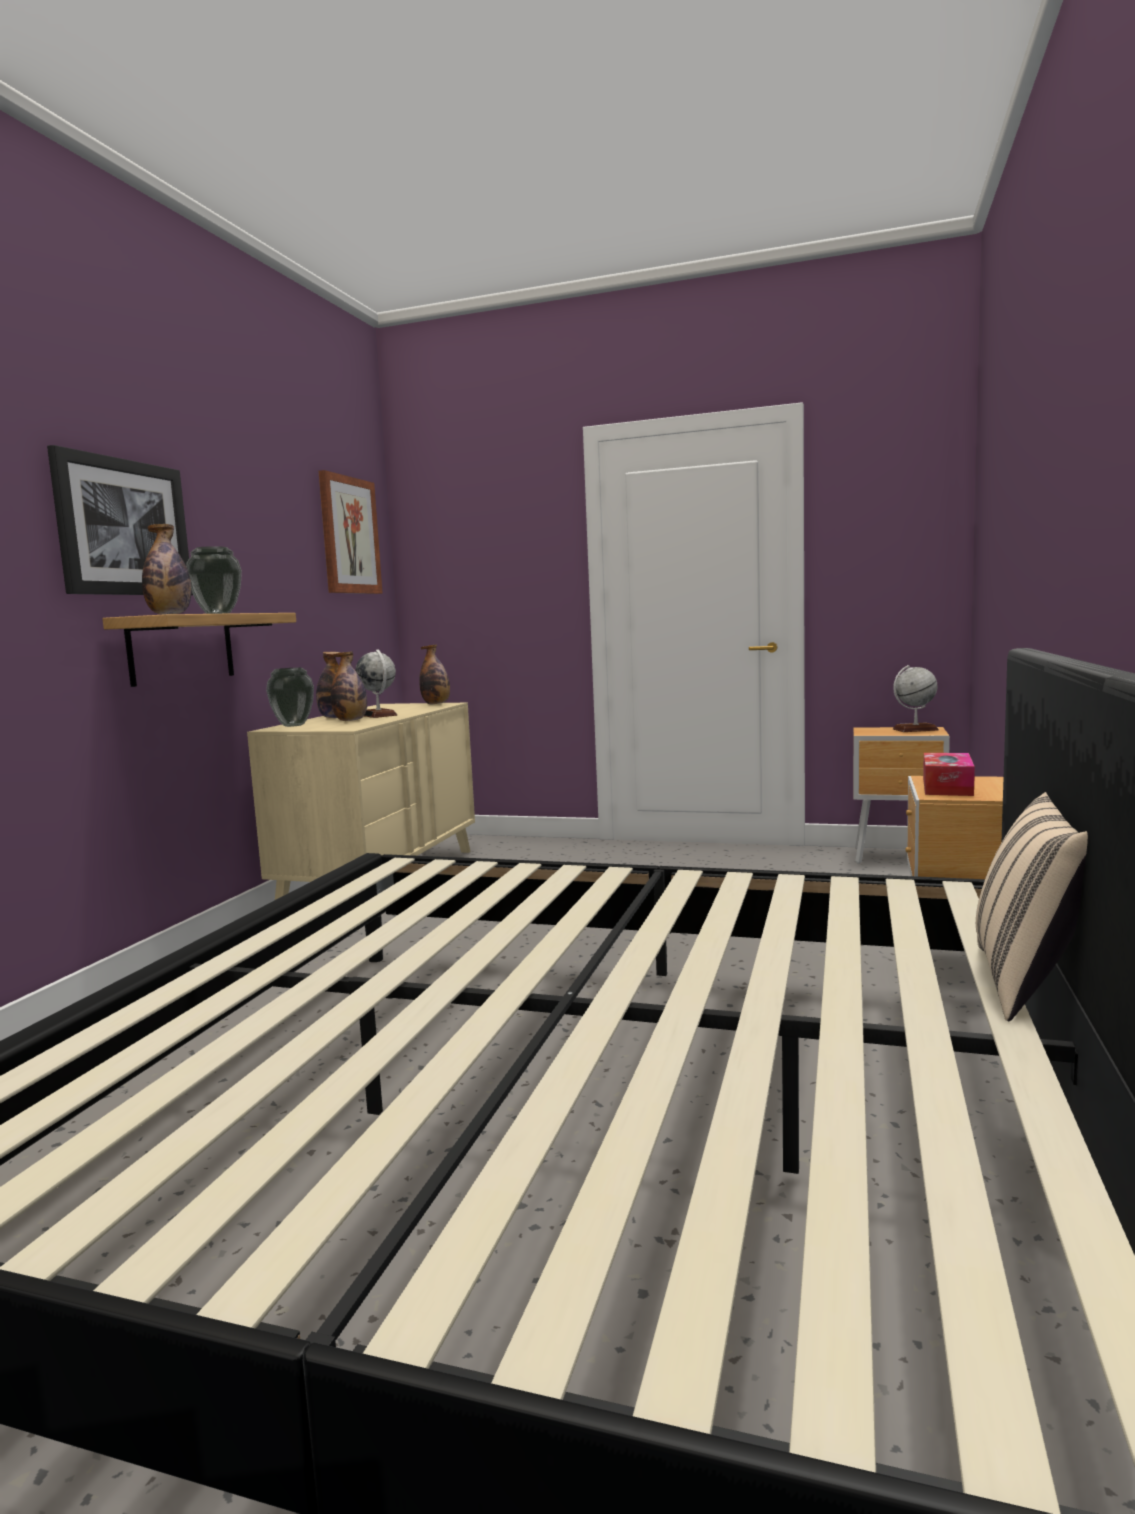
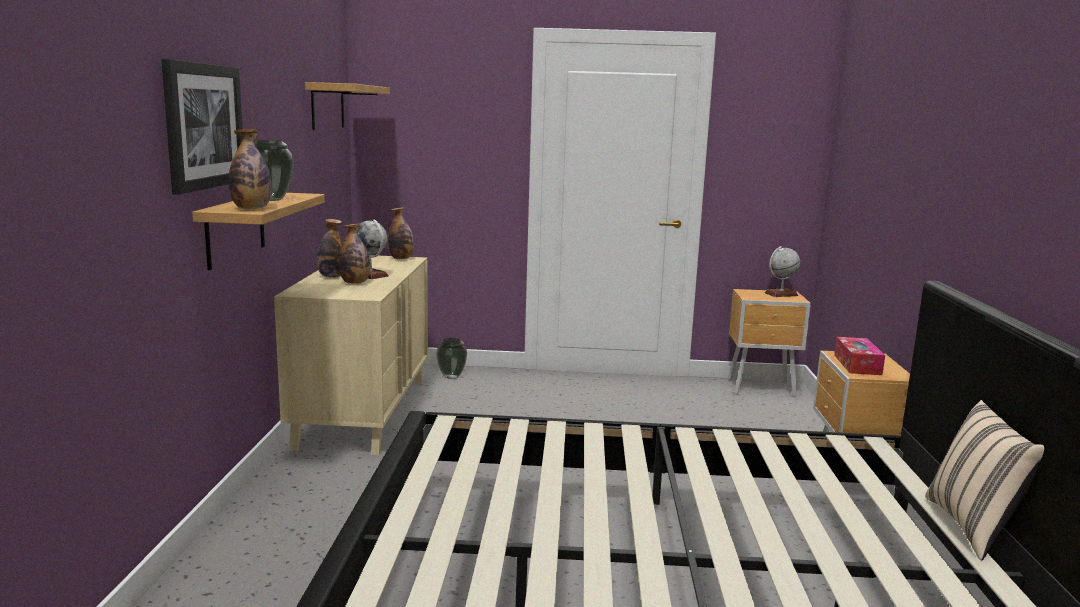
camera: 15 degrees left, 5 degrees up
vase [266,668,314,727] -> vase moved to [436,338,467,379]
picture [319,470,383,594] -> shelf [305,82,390,130]

